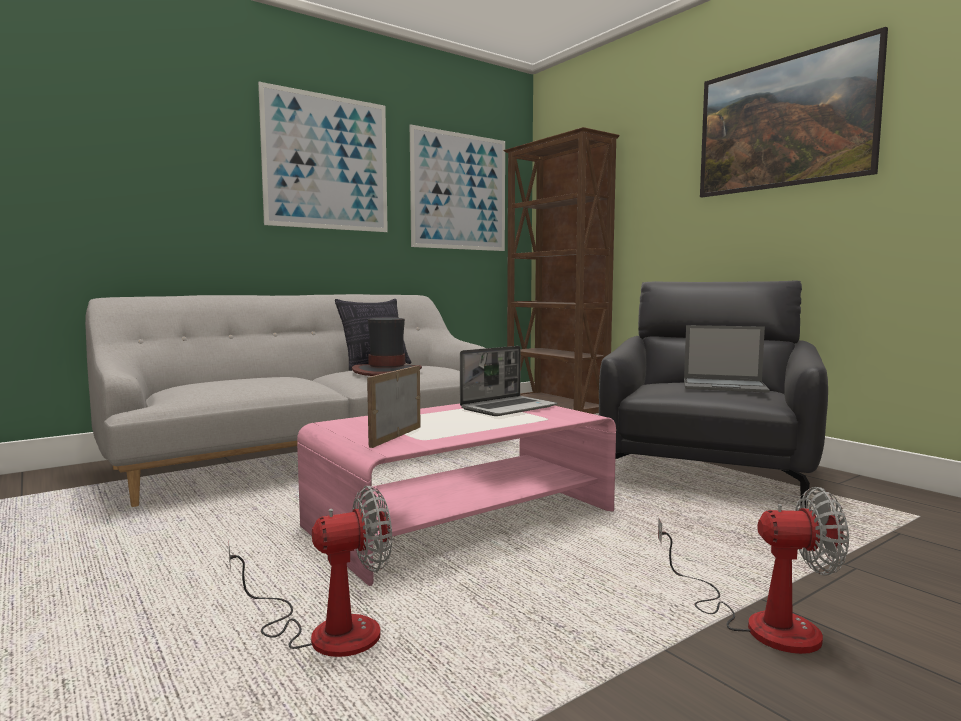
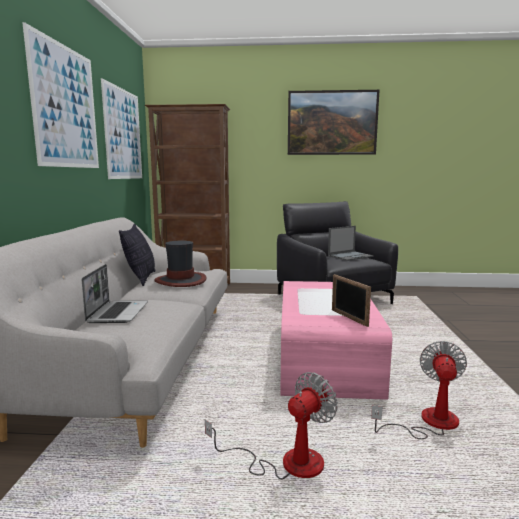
camera: 50 degrees left, 5 degrees up
laptop [460,346,558,416] -> laptop moved to [82,264,148,323]
fan [658,487,849,654] -> fan moved to [205,372,338,479]

